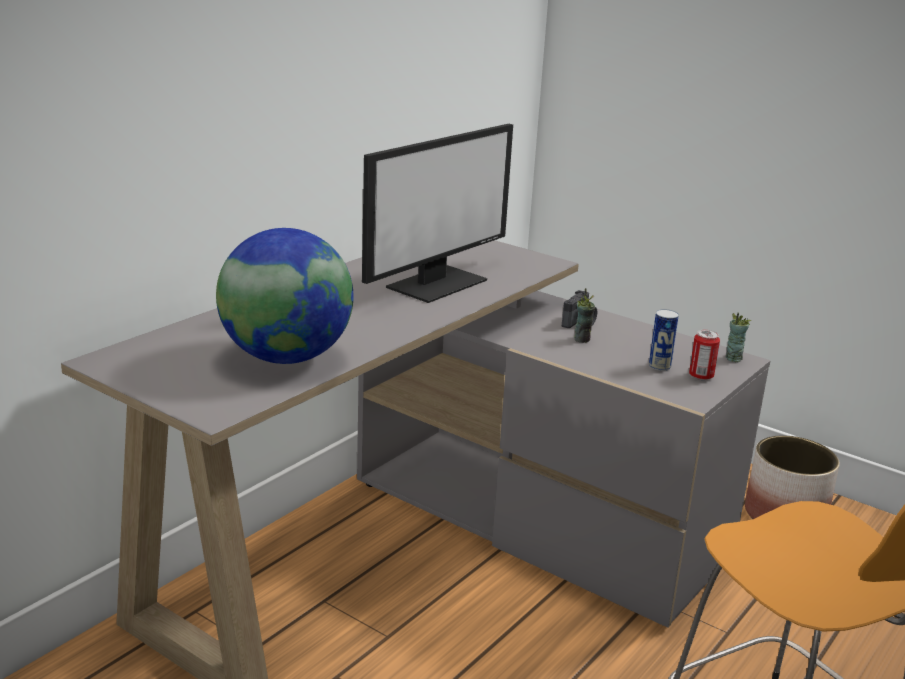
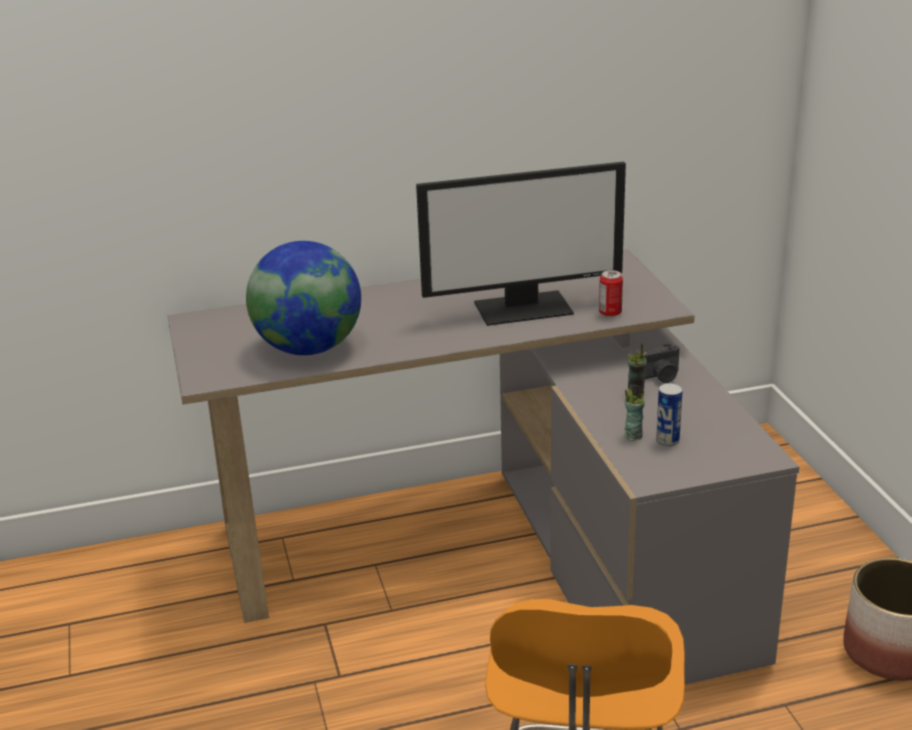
camera: 40 degrees right, 5 degrees up
can [689,330,720,380] -> can moved to [599,270,623,317]
cup [726,313,751,362] -> cup moved to [624,388,645,441]

